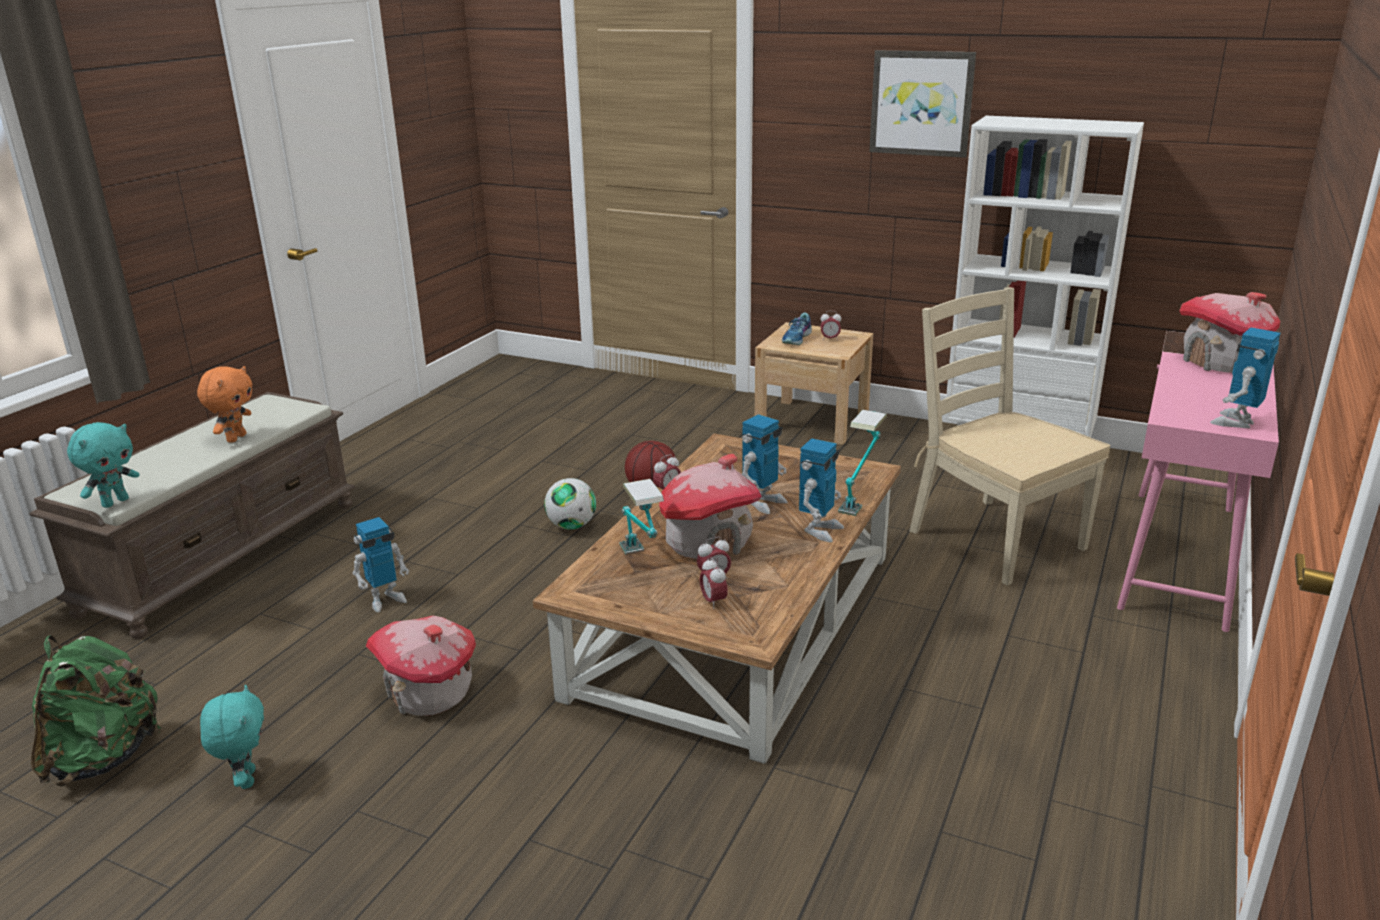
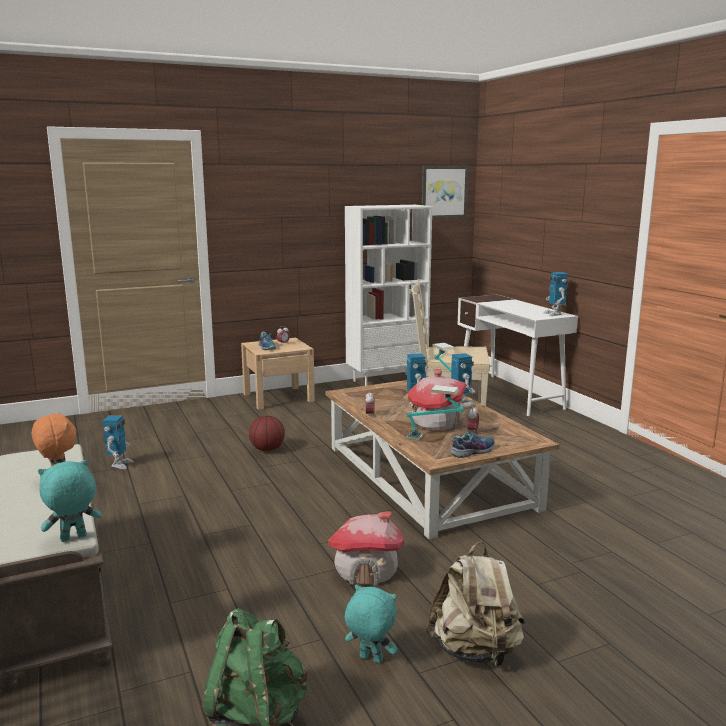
camera: 50 degrees left, 10 degrees down
turquoise plush toy [67,422,139,508] -> turquoise plush toy turned 105 degrees counterclockwise [38,459,102,542]
toy robot [353,517,409,612] -> toy robot moved to [103,416,134,469]
football [544,478,596,530] -> none
alarm clock [700,557,728,609] -> none
picture [869,50,976,158] -> picture moved to [422,165,468,218]
pink desk [1117,331,1279,632] -> white desk [458,295,578,416]
toy house [1179,292,1280,373] -> none
none -> beige backpack [426,541,525,667]
none -> shoe [451,428,495,458]

